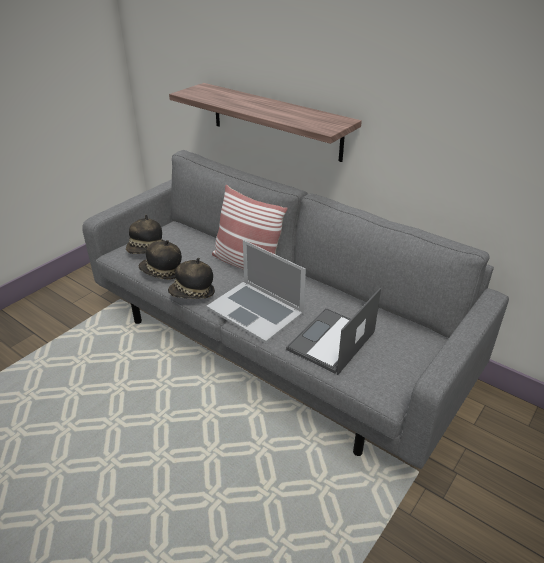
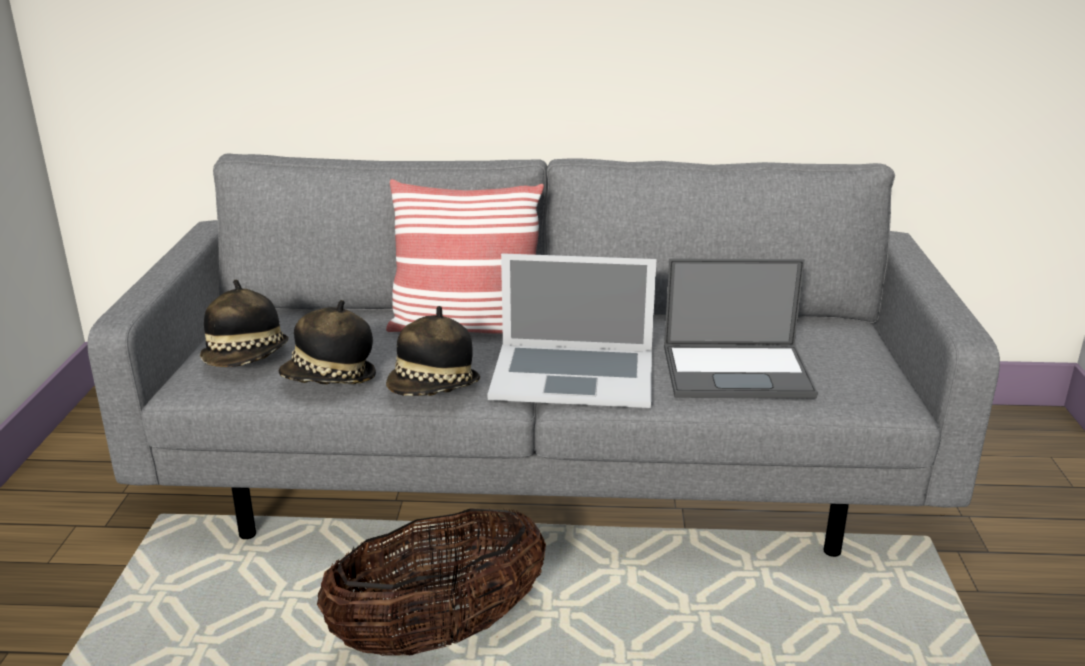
camera: 35 degrees left, 10 degrees down
shelf [169,83,362,162] -> none
laptop [286,288,381,375] -> laptop turned 90 degrees counterclockwise [664,259,818,399]
none -> basket [317,508,546,656]

